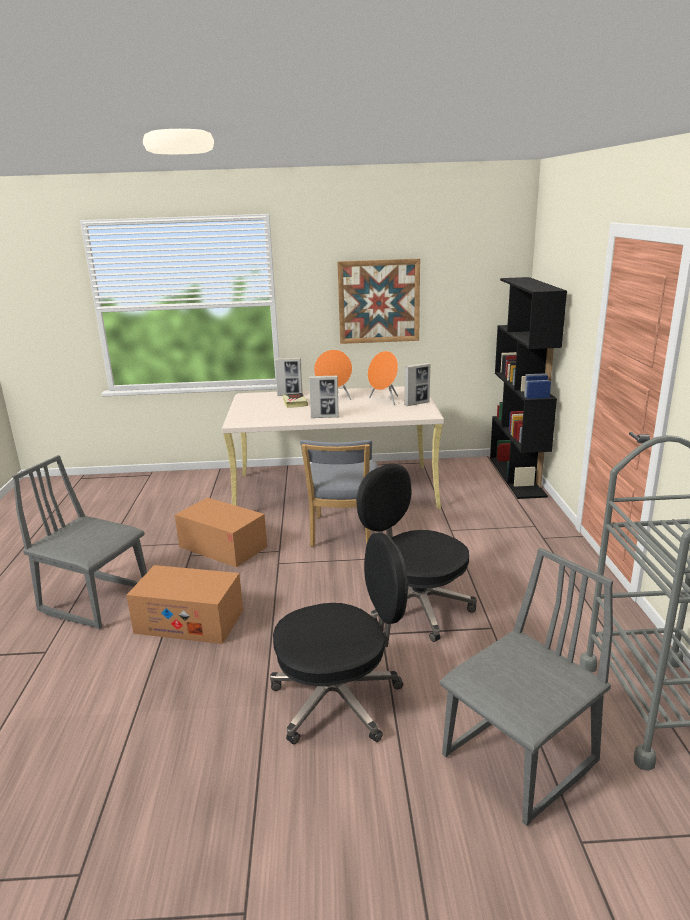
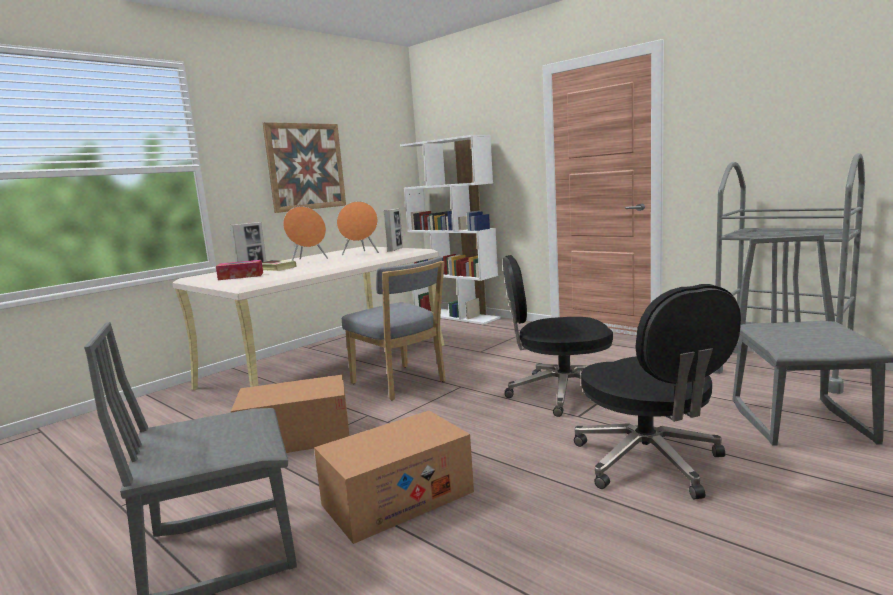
camera: 45 degrees left, 10 degrees down
black office chair [270,533,408,744] -> black office chair turned 135 degrees clockwise [574,284,741,500]
picture frame [309,376,339,418] -> none
black bookcase [490,277,567,499] -> white bookcase [400,135,500,325]
none -> tissue box [216,260,263,280]

